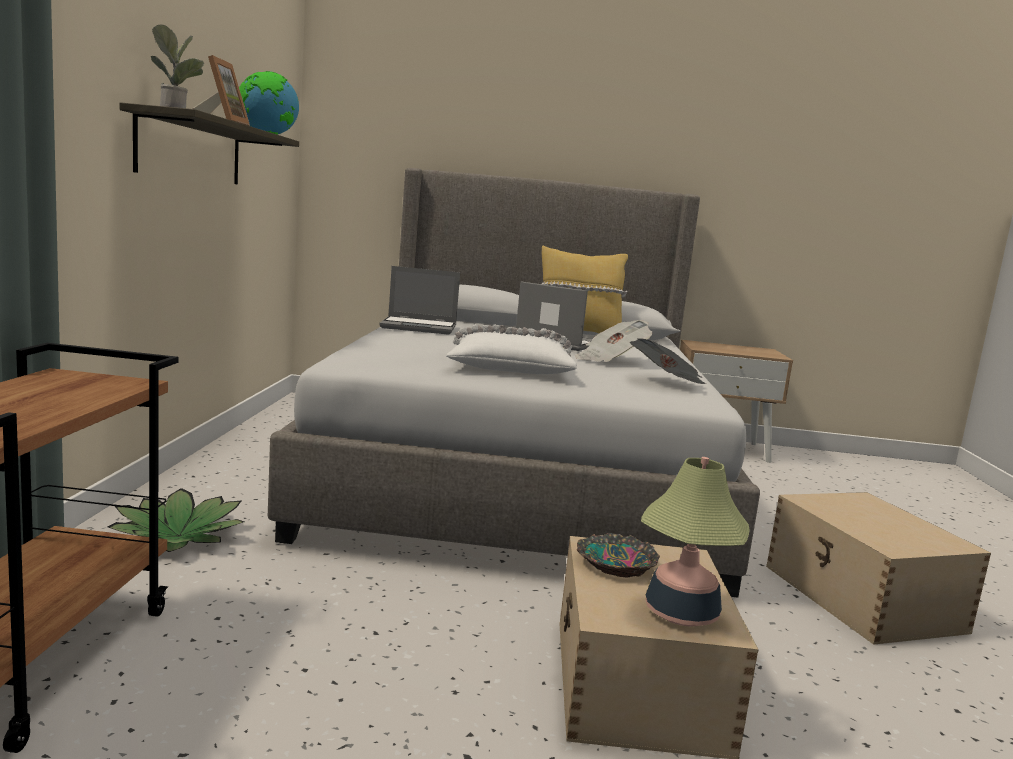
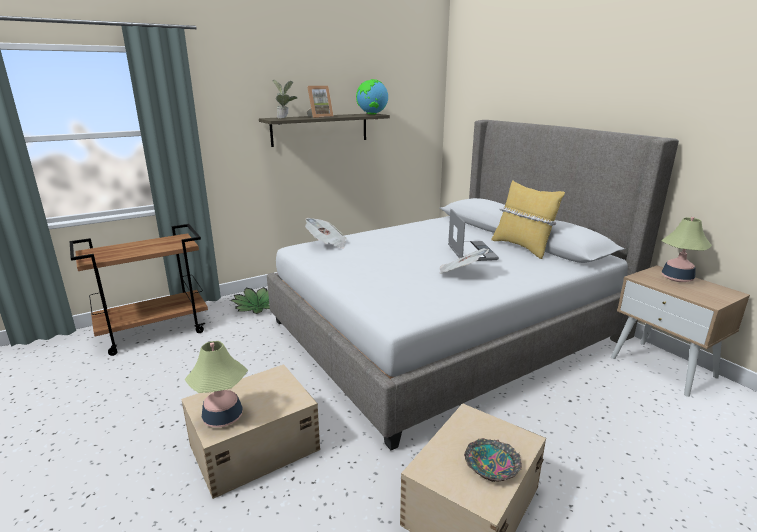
camera: 55 degrees right, 10 degrees up
laptop [379,266,460,335] -> none
white pillow [446,324,577,374] -> none
bowl [577,533,660,577] -> bowl moved to [464,438,522,482]
newspaper [630,338,706,384] -> newspaper moved to [305,218,347,248]
none -> table lamp [661,217,712,282]

